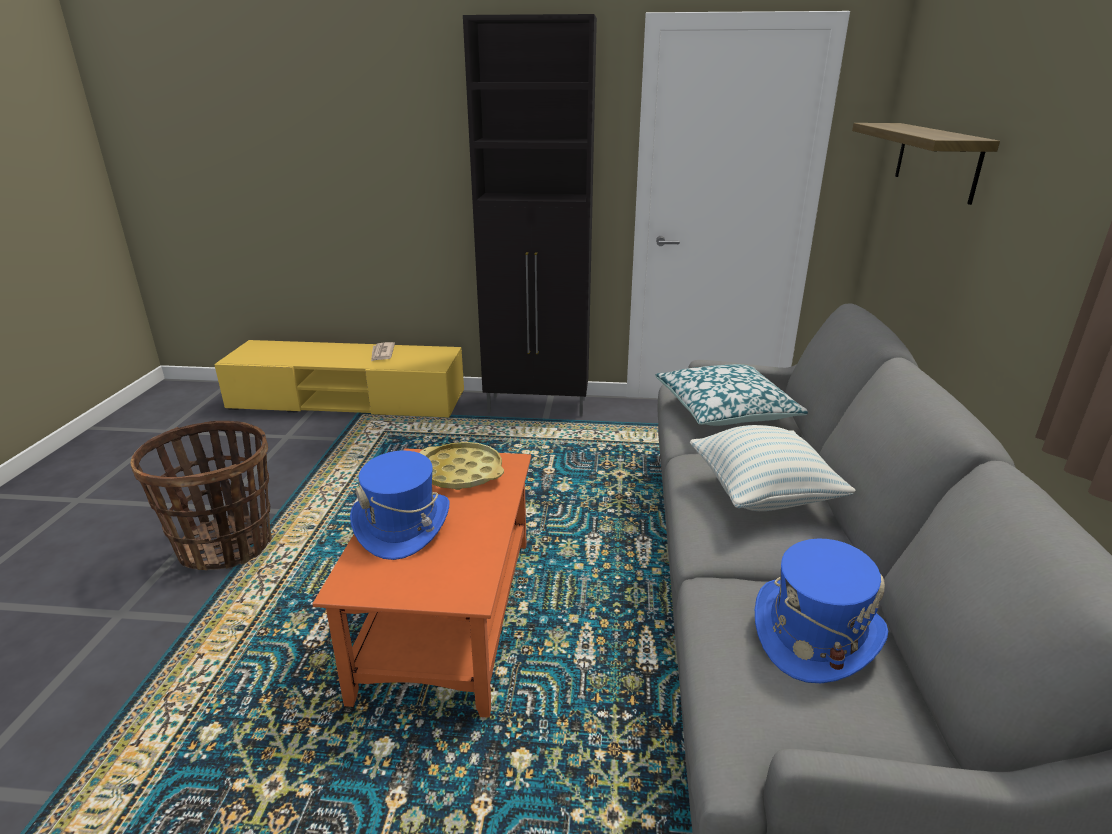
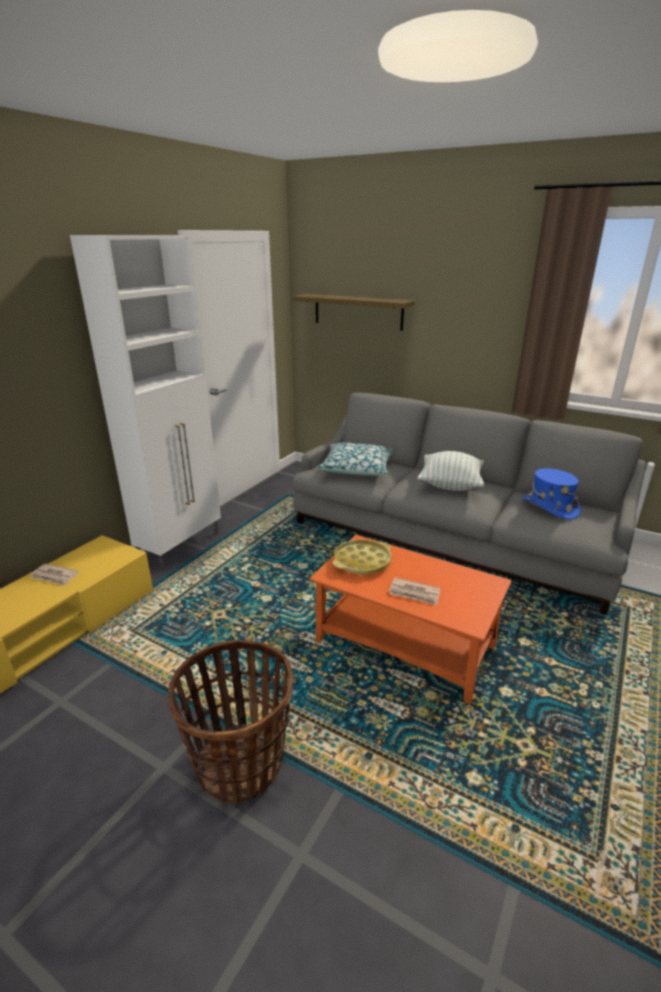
camera: 65 degrees left, 0 degrees up
blue hat [350,451,449,560] -> newspaper [389,578,440,605]
black cabinet [463,14,597,416] -> white cabinet [70,235,221,571]

